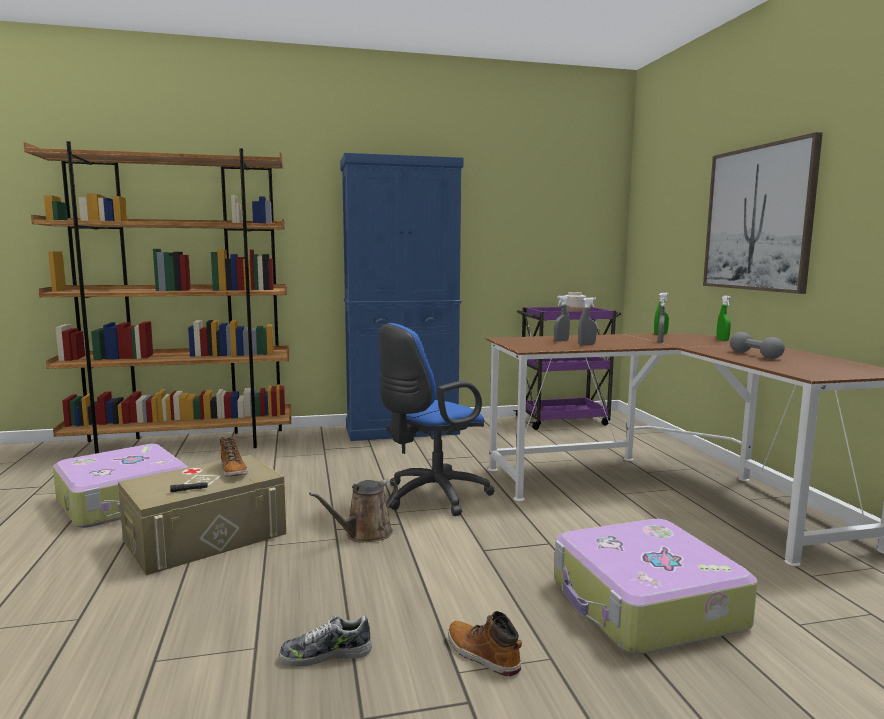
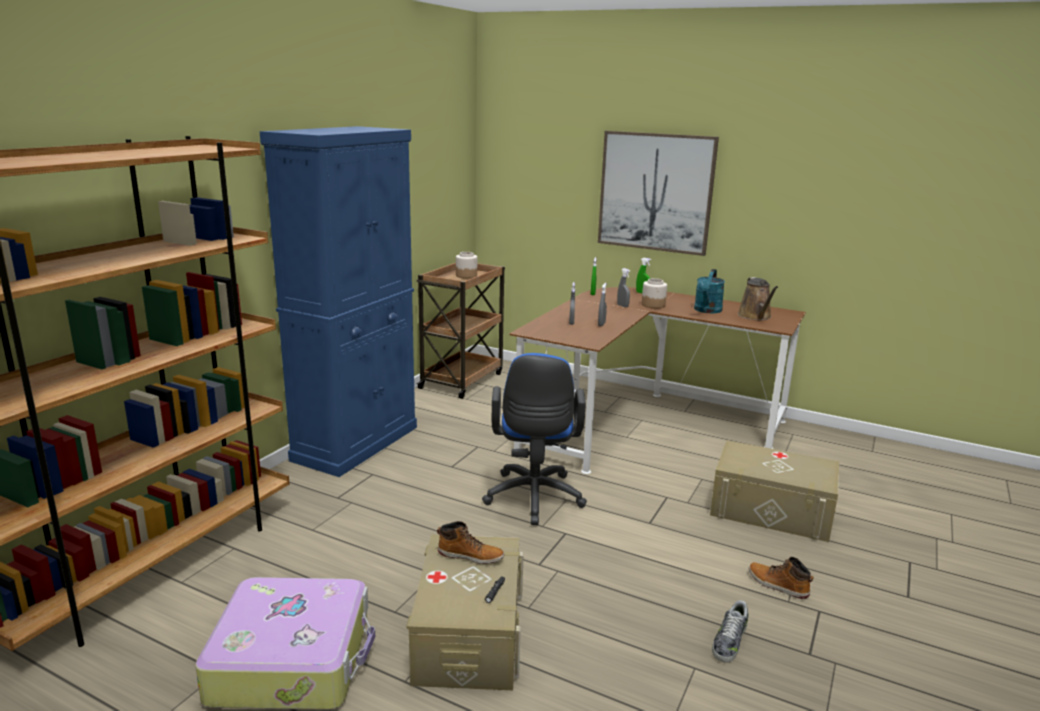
camera: 50 degrees left, 10 degrees up
brown watering can [309,479,398,543] -> brown watering can moved to [738,277,778,321]
boot [448,611,522,676] -> boot turned 45 degrees clockwise [749,557,814,599]
purple cart [513,306,621,430] -> brown cart [416,263,505,399]
suitcase [554,519,758,655] -> beige storage box [710,440,839,542]
grey dumbbell [730,332,785,359] -> turquoise watering can [694,269,725,313]
none -> jar [642,278,667,308]

